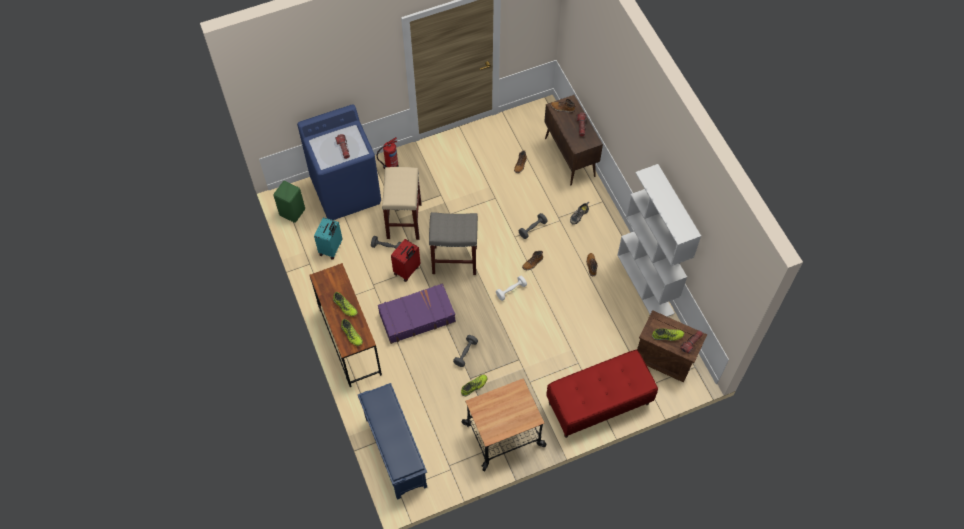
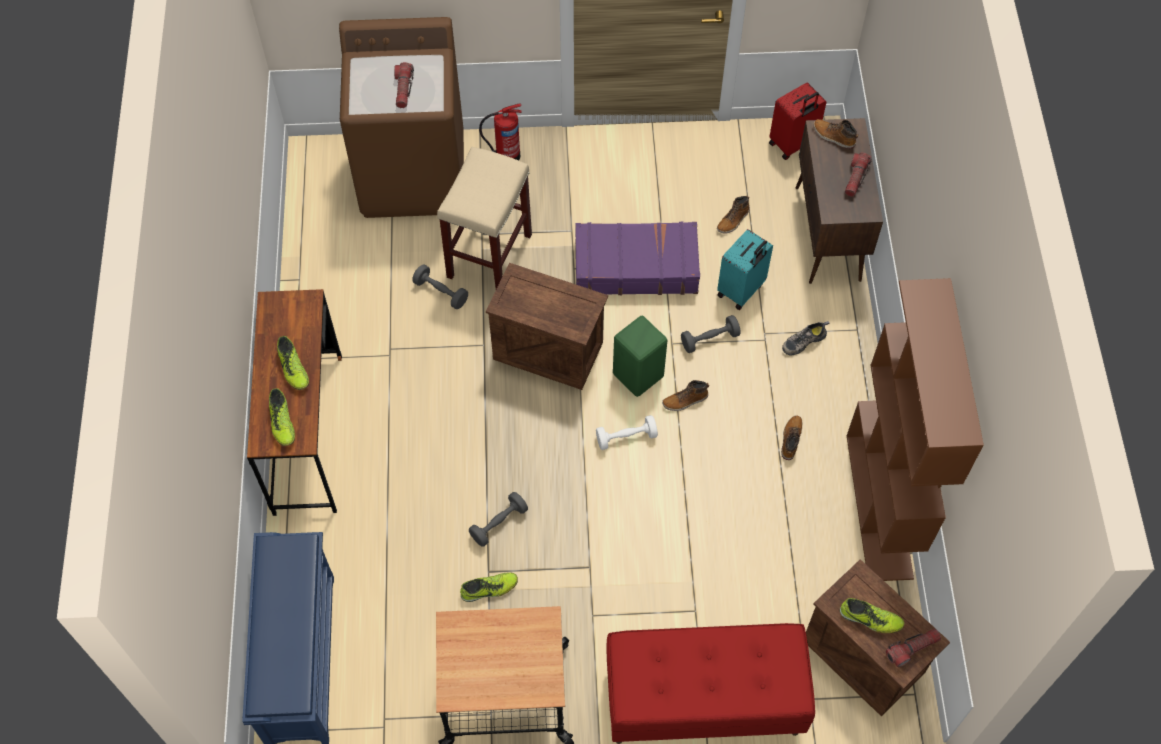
camera: 20 degrees right, 0 degrees up
green stool [273,181,305,223] -> green stool moved to [613,316,667,397]
blue washing machine [297,104,381,220] -> brown washing machine [339,17,464,218]
turquoise suitcase [314,217,342,260] -> turquoise suitcase moved to [717,229,773,310]
purple suitcase [378,283,456,344] -> purple suitcase moved to [576,221,700,295]
red suitcase [391,239,420,282] -> red suitcase moved to [769,82,826,160]
grey stool [429,212,478,275] -> crate [486,263,608,390]
white bookcase [617,164,701,317] -> brown bookcase [847,278,984,581]

